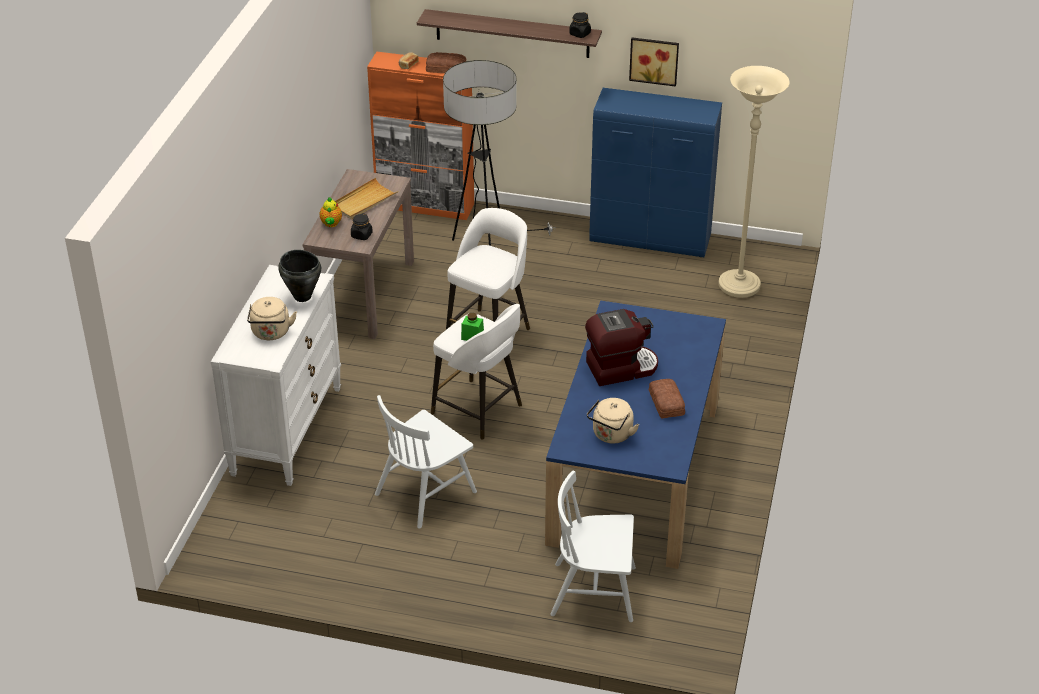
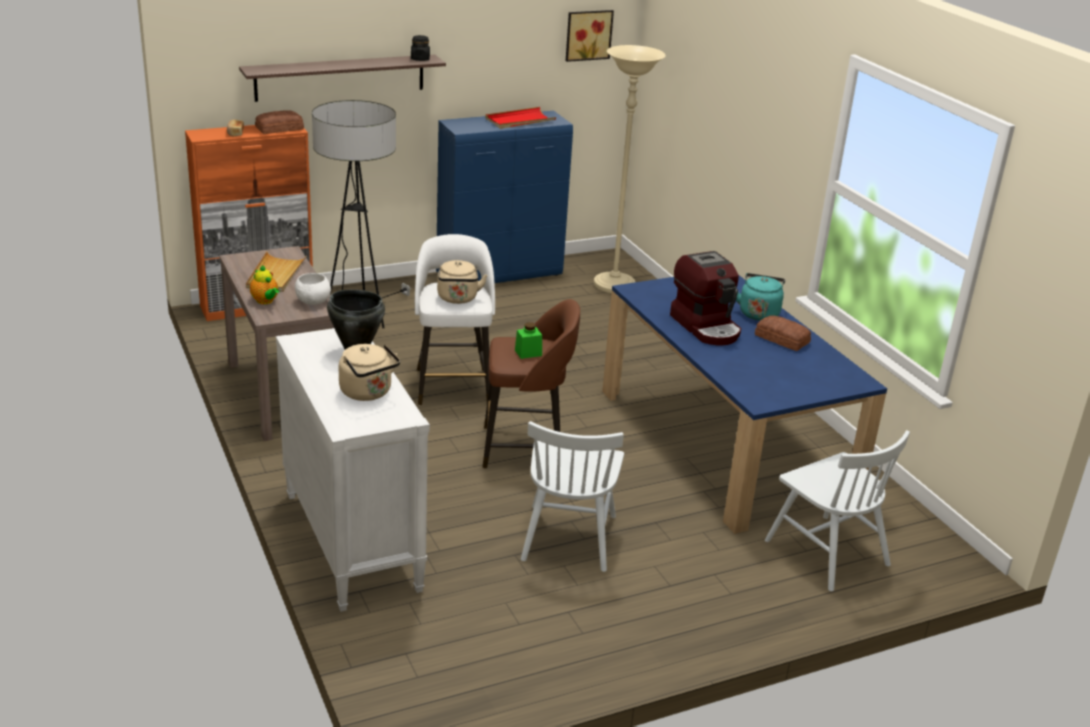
camera: 40 degrees left, 10 degrees down
black jar [351,213,373,240] -> white bowl [295,273,331,305]
white stool [431,304,522,440] -> brown stool [482,299,580,468]
white chair [550,471,636,622] -> white chair turned 90 degrees counterclockwise [765,430,910,592]
coffee machine [585,309,658,386] -> coffee machine turned 120 degrees clockwise [670,251,741,345]
beige kettle [587,398,639,443] -> beige kettle moved to [437,260,487,304]
picture [629,37,679,87] -> picture moved to [566,10,614,62]
none -> red tray [485,107,556,129]
none -> turquoise kettle [736,273,785,321]

